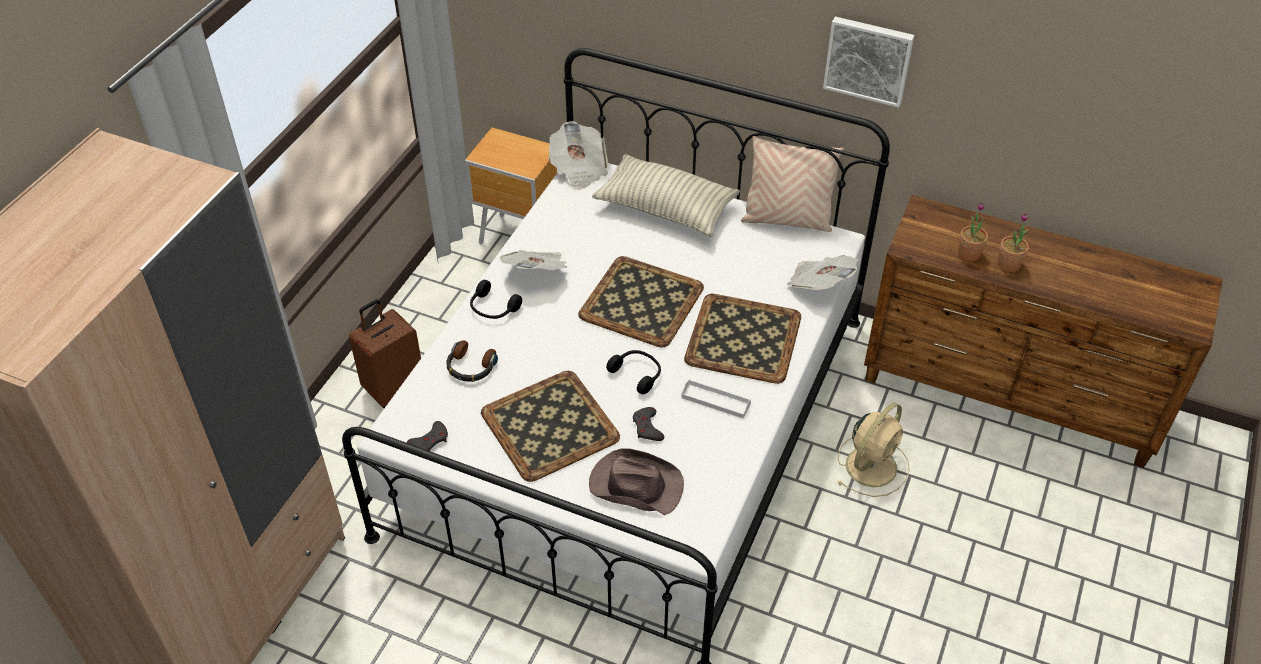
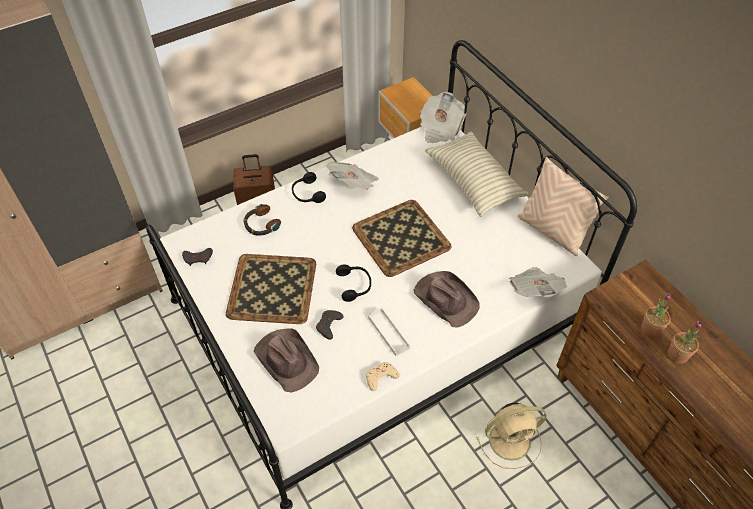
camera: 35 degrees right, 5 degrees up
tray [684,294,801,384] -> brown hat [414,271,480,328]
picture [823,17,914,108] -> none
none -> beige game controller [366,362,400,391]

